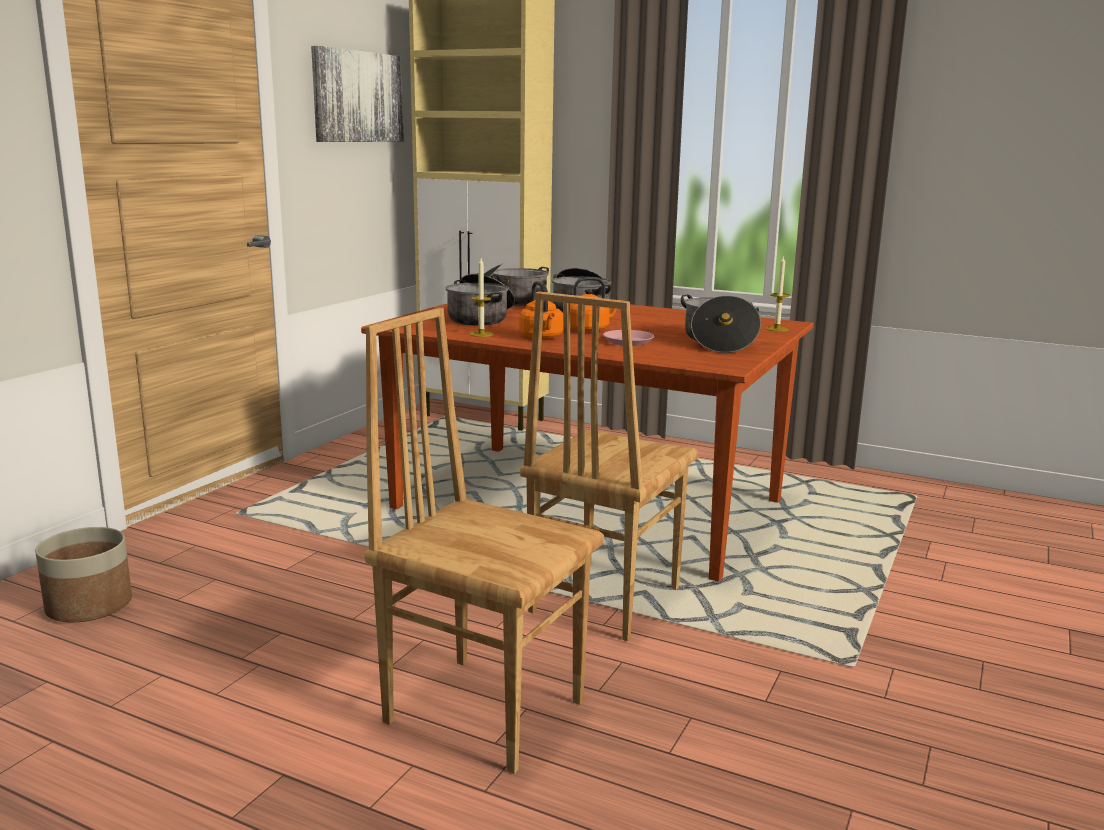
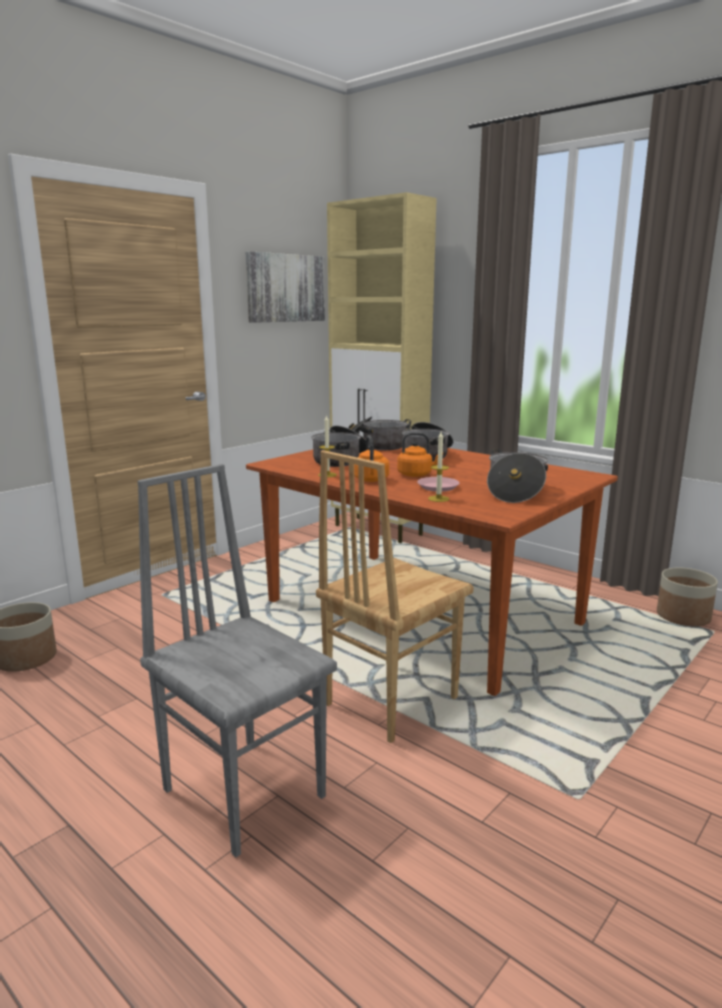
camera: 15 degrees right, 0 degrees up
brown chair [364,308,604,774] -> grey chair [138,464,337,857]
candle [766,255,790,332] -> candle moved to [428,432,449,502]
none -> planter [657,567,718,626]

